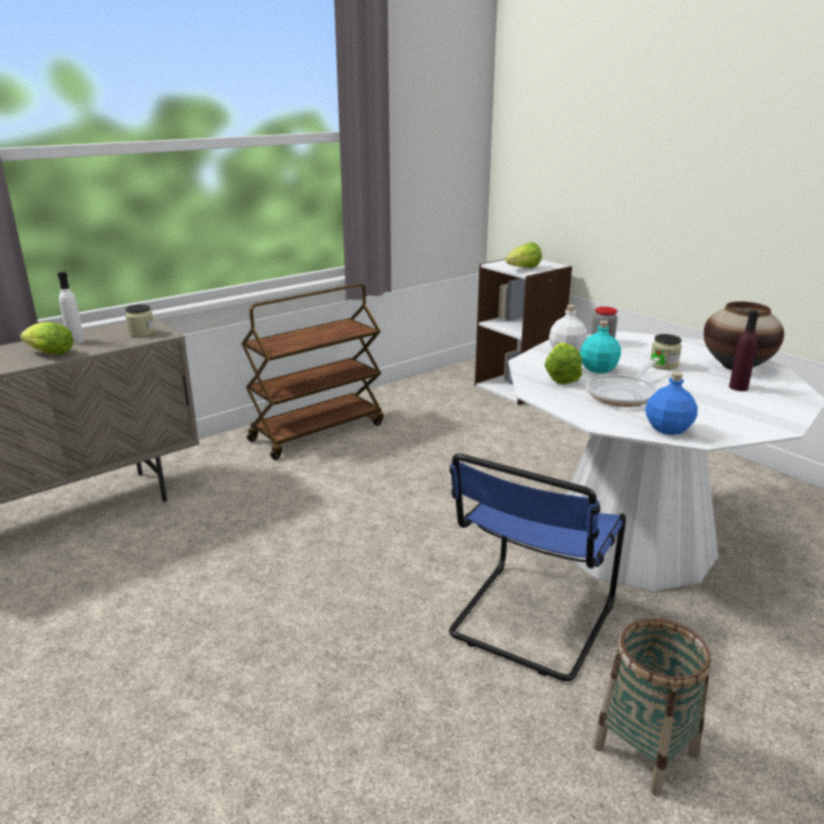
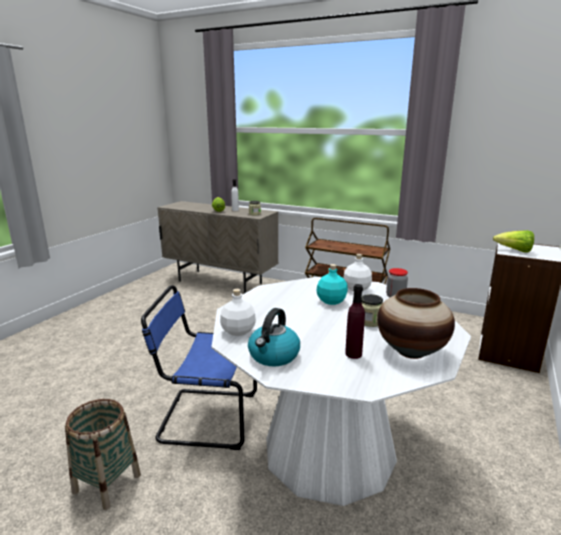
camera: 65 degrees right, 5 degrees down
lettuce [545,342,582,384] -> none
frying pan [587,358,659,407] -> none
blue bottle [645,371,698,435] -> white bottle [220,289,256,336]
none -> kettle [248,308,300,366]

